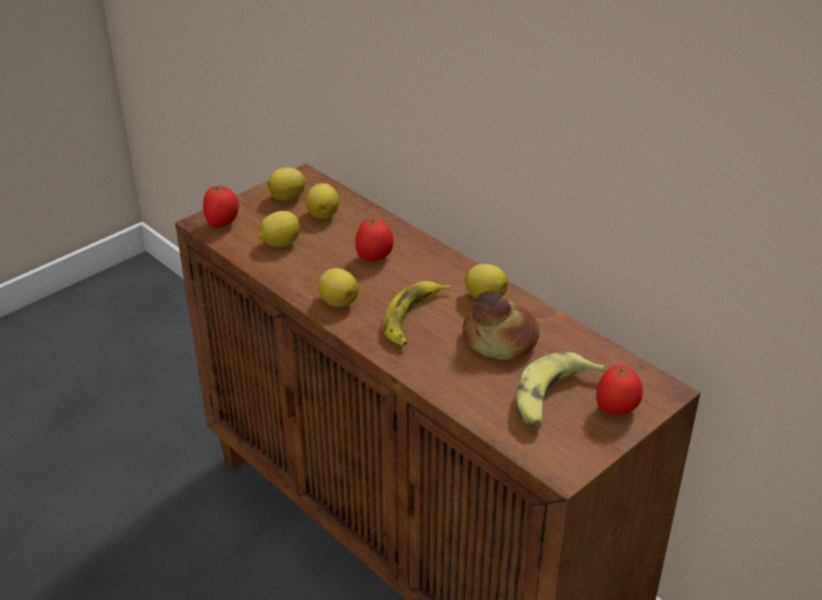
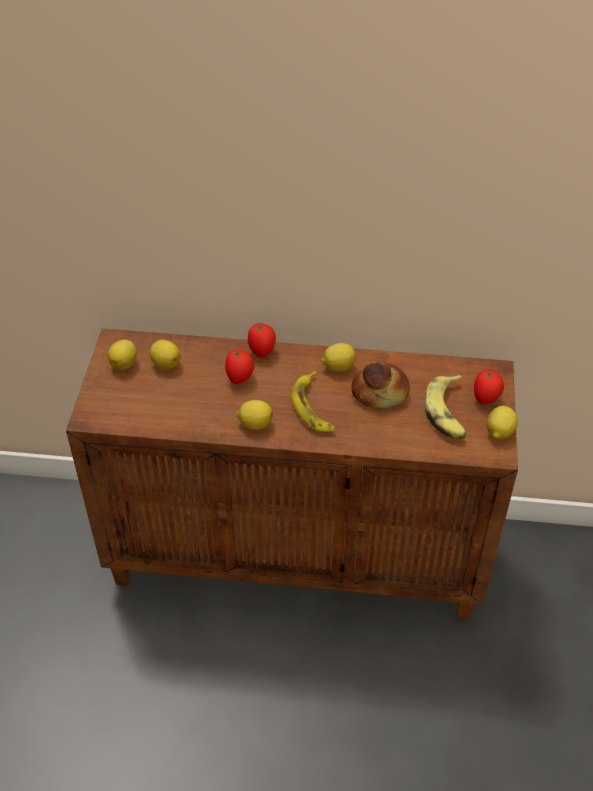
camera: 40 degrees left, 10 degrees up
tomato [203,185,239,228] -> tomato moved to [248,323,276,357]
lemon [258,211,300,247] -> lemon moved to [487,406,518,439]

